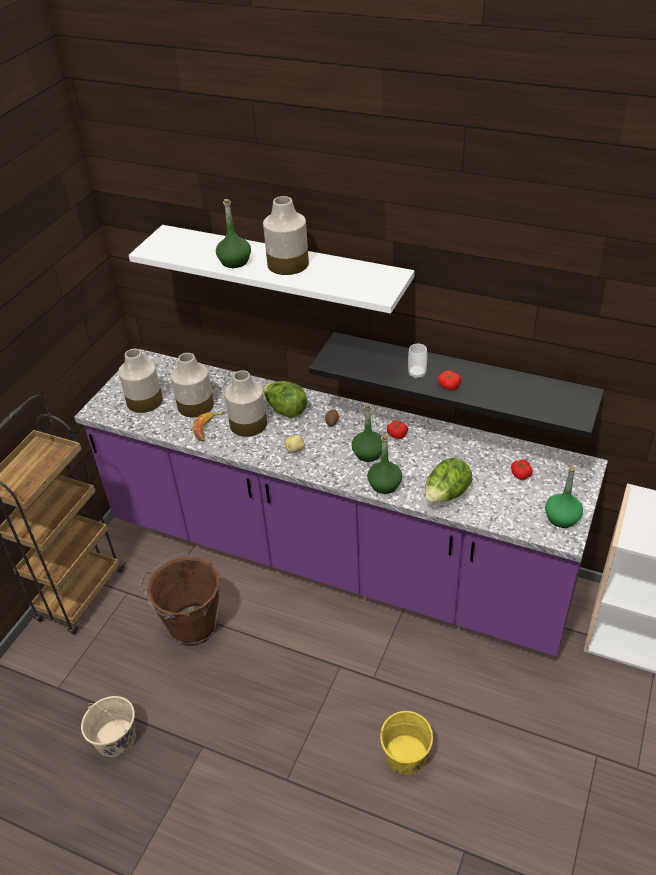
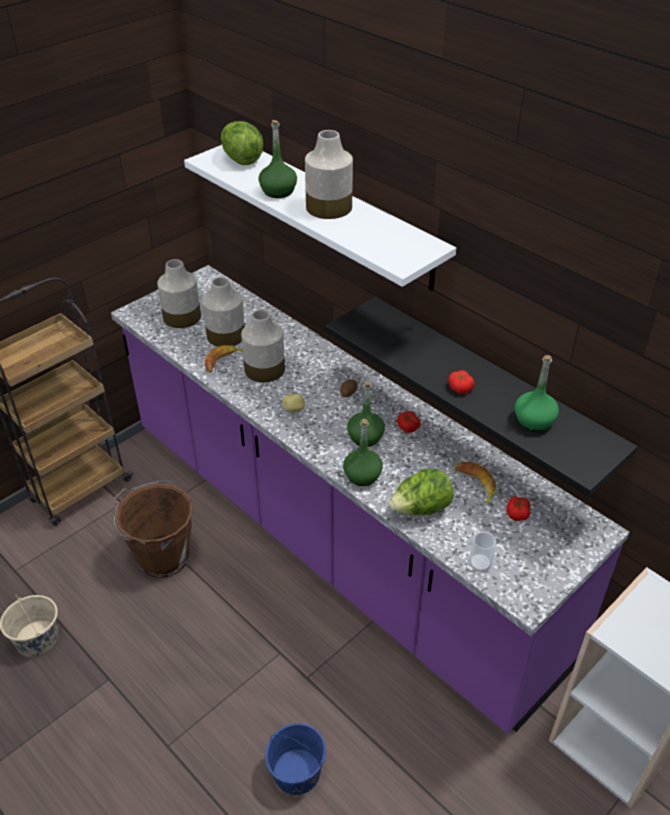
camera: 20 degrees right, 0 degrees up
lettuce [263,381,307,418] -> lettuce moved to [221,121,263,165]
yellow bucket [380,711,433,775] -> blue bucket [265,723,326,795]
cup [408,344,427,379] -> cup moved to [469,532,496,573]
green bottle [545,467,583,528] -> green bottle moved to [515,355,559,432]
none -> banana [454,462,496,506]

